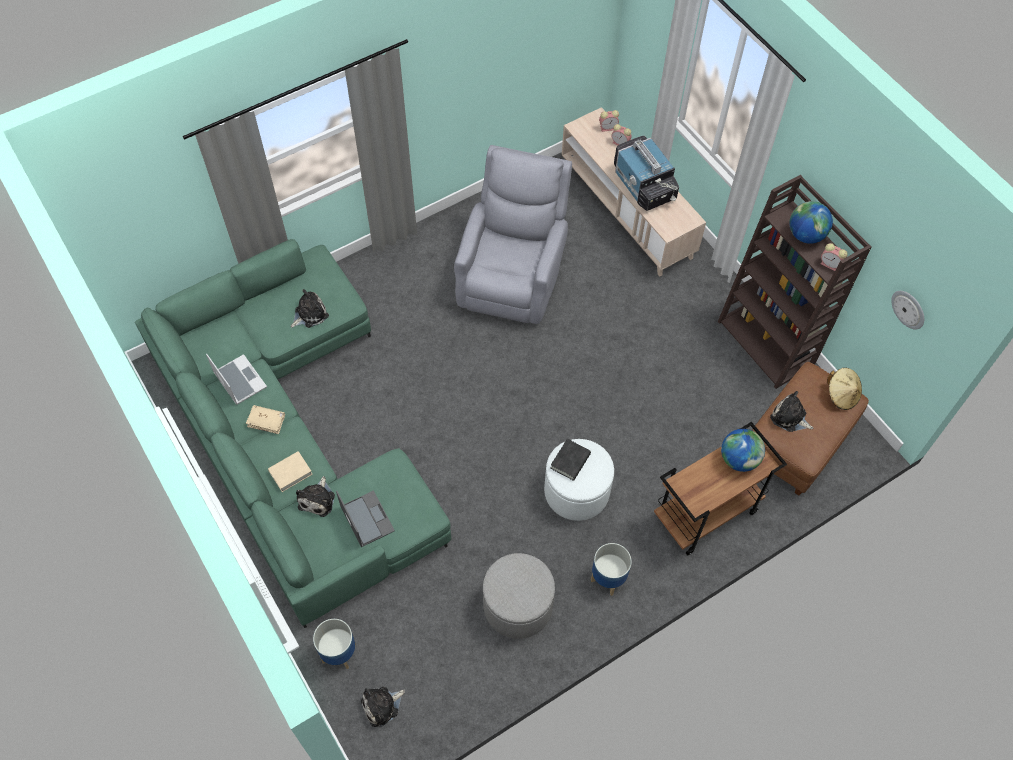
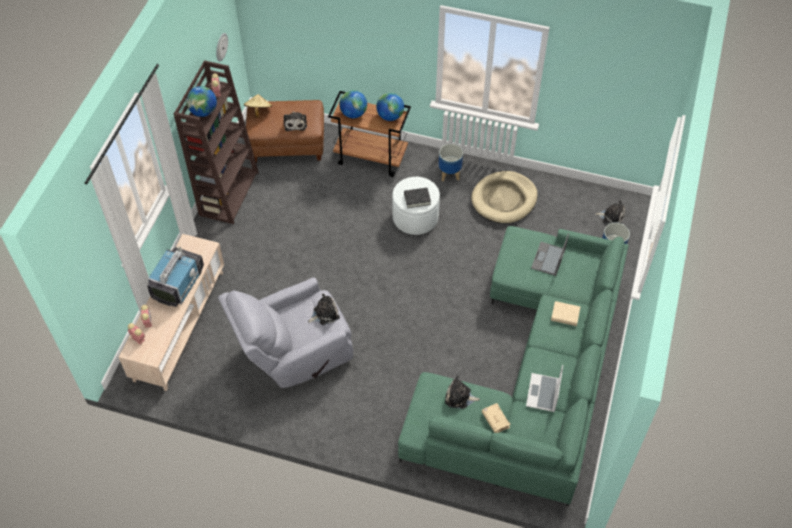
camera: 130 degrees left, 5 degrees down
beige book [246,405,285,434] -> beige book moved to [481,403,511,433]
plush toy [296,476,335,517] -> plush toy moved to [308,294,340,325]
grey ottoman [483,553,555,639] -> beige dog bed [471,171,538,224]
none -> globe [376,93,404,121]

